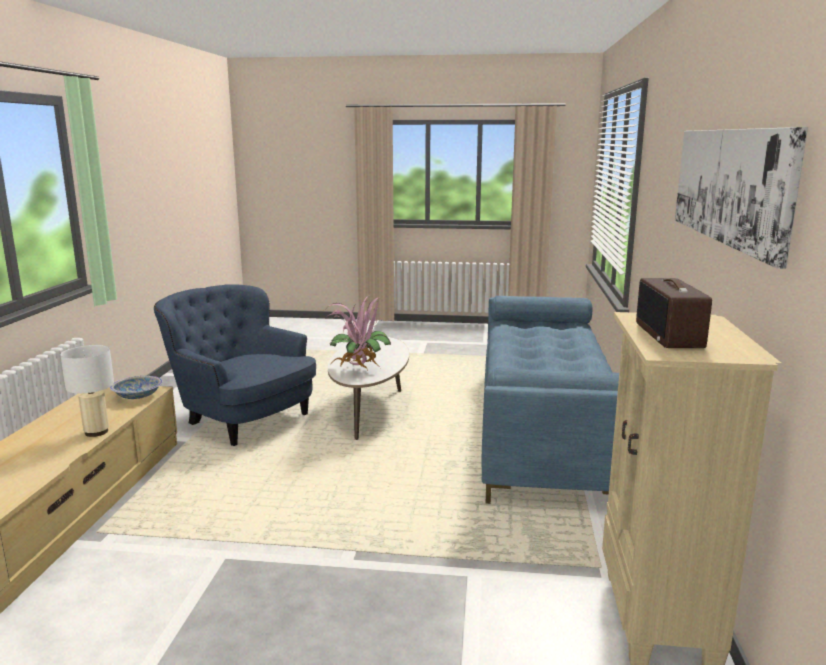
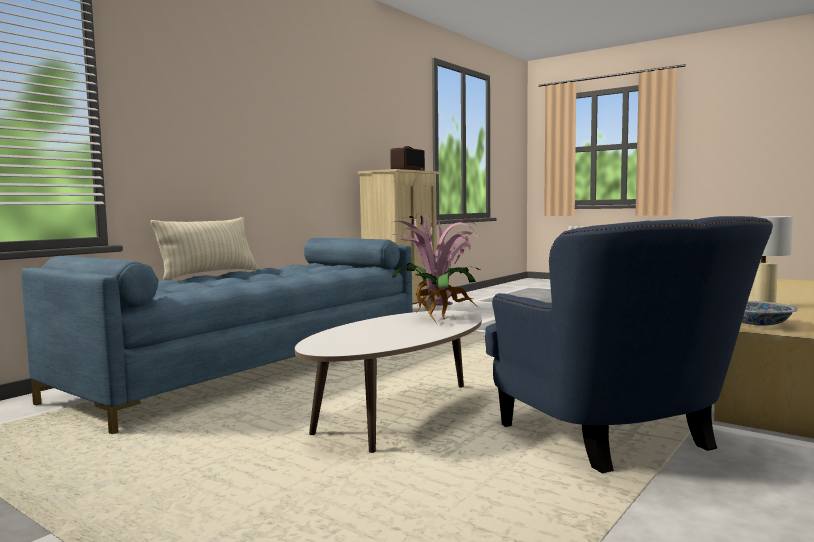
camera: 150 degrees left, 10 degrees down
picture [675,127,808,269] -> none
none -> beige pillow [151,217,258,280]

